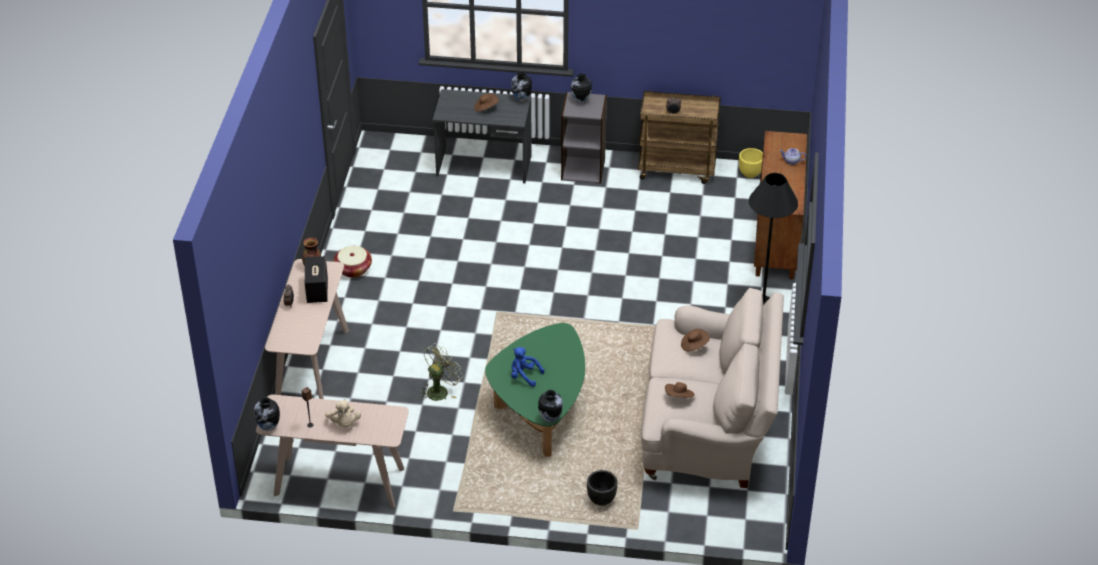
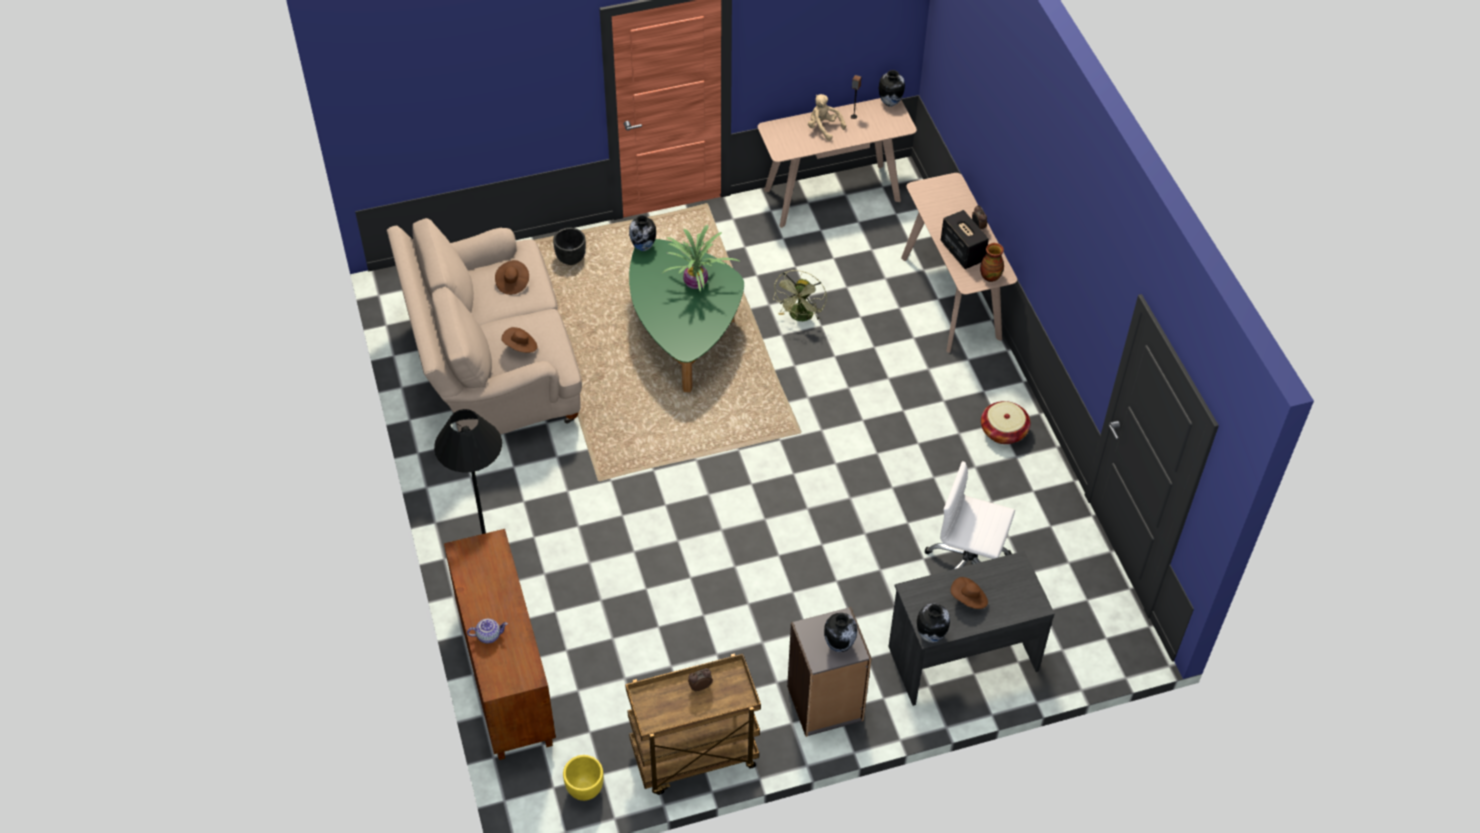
camera: 155 degrees right, 10 degrees up
blue plush toy [511,347,544,387] -> potted plant [662,225,741,293]
none -> white office chair [925,461,1015,569]

